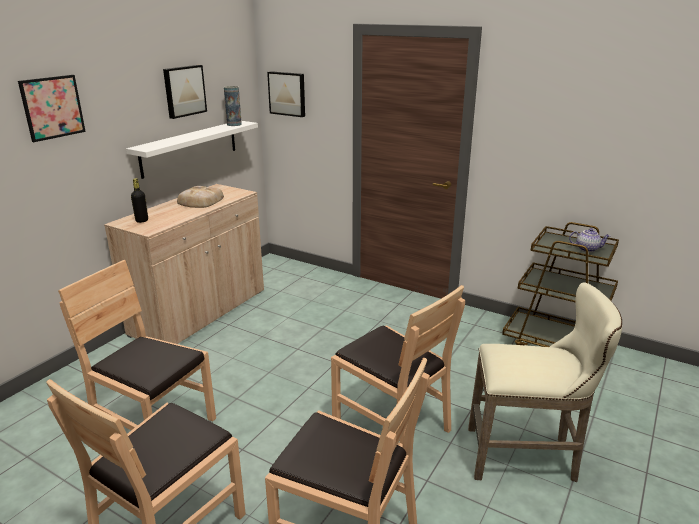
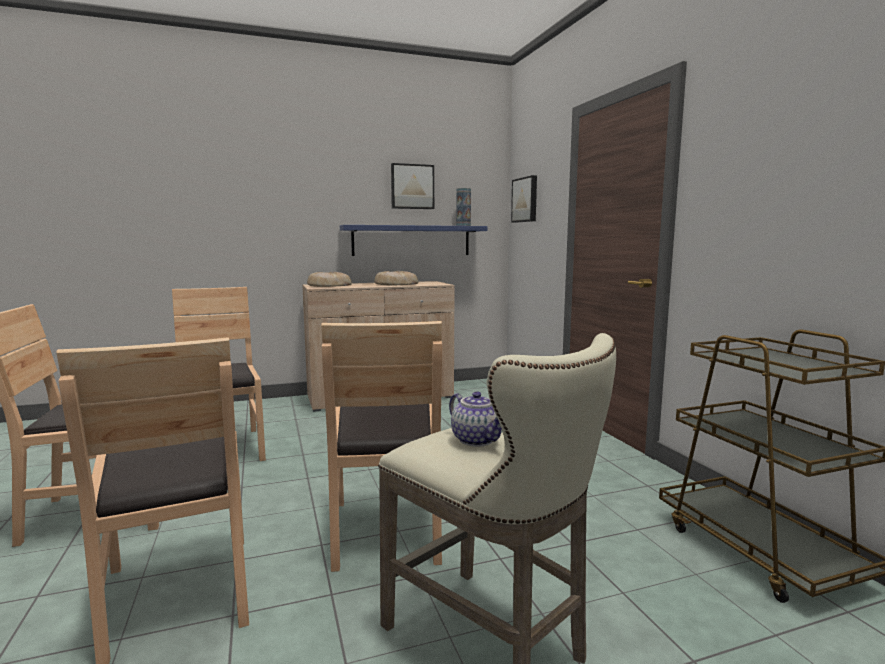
camera: 40 degrees right, 15 degrees down
picture [18,75,86,142] -> none
white shelf [126,121,258,179] -> blue shelf [340,225,488,256]
black bottle [131,178,148,223] -> bread [307,272,352,287]
teapot [569,228,610,252] -> teapot moved to [449,392,502,447]

